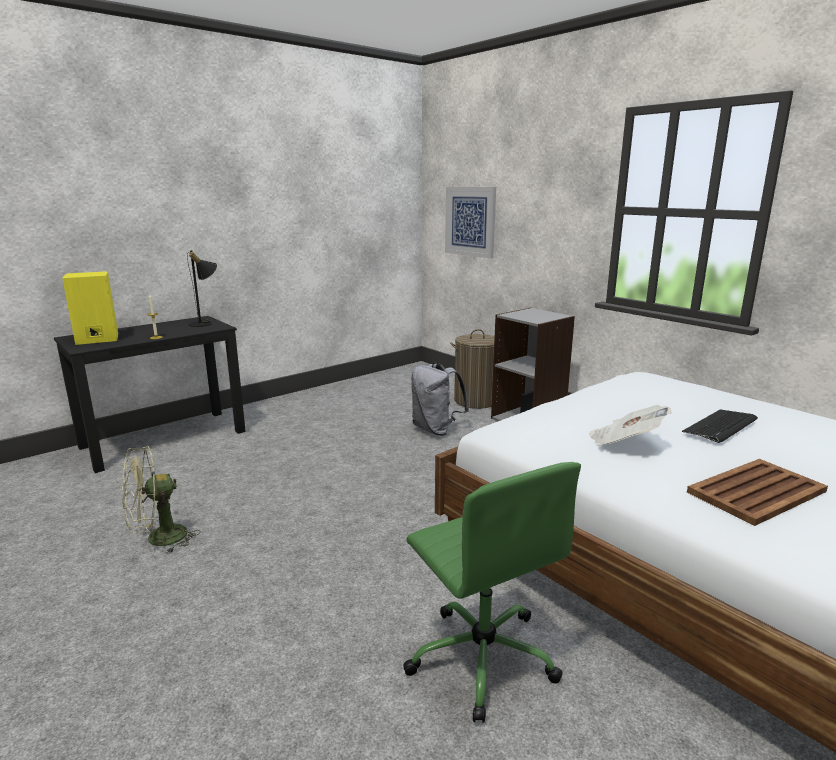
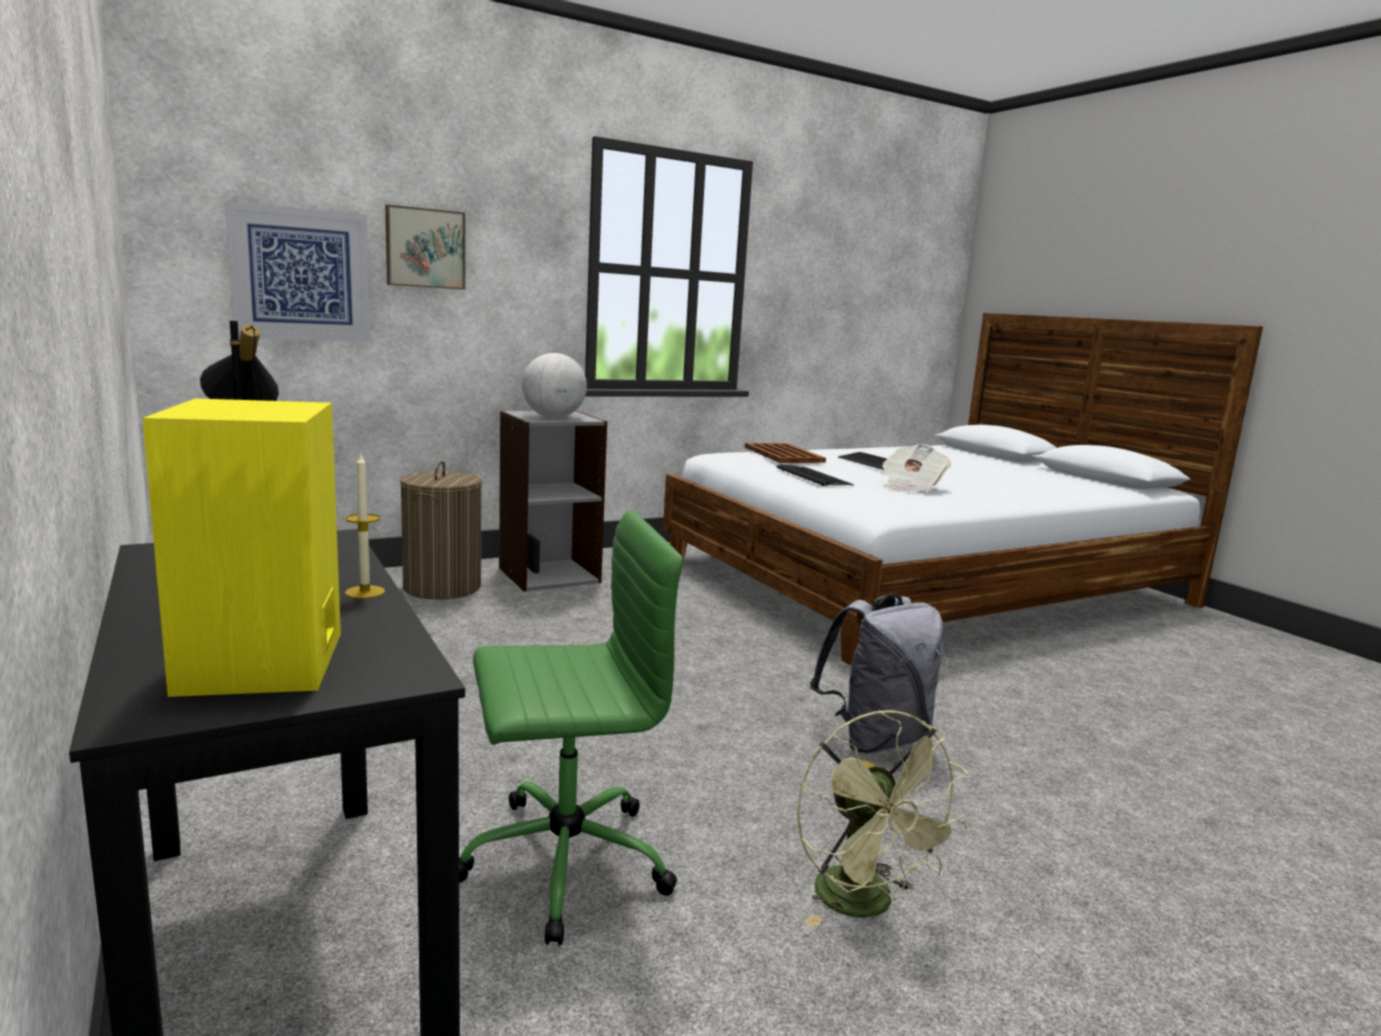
camera: 80 degrees left, 5 degrees down
green office chair [403,462,581,723] -> green office chair moved to [459,510,683,946]
grey backpack [411,363,469,436] -> grey backpack moved to [810,594,944,753]
brown tray [687,459,828,526] -> brown tray moved to [745,443,826,463]
none -> picture [385,204,465,290]
none -> globe [522,353,587,418]
none -> keyboard [777,464,854,486]

